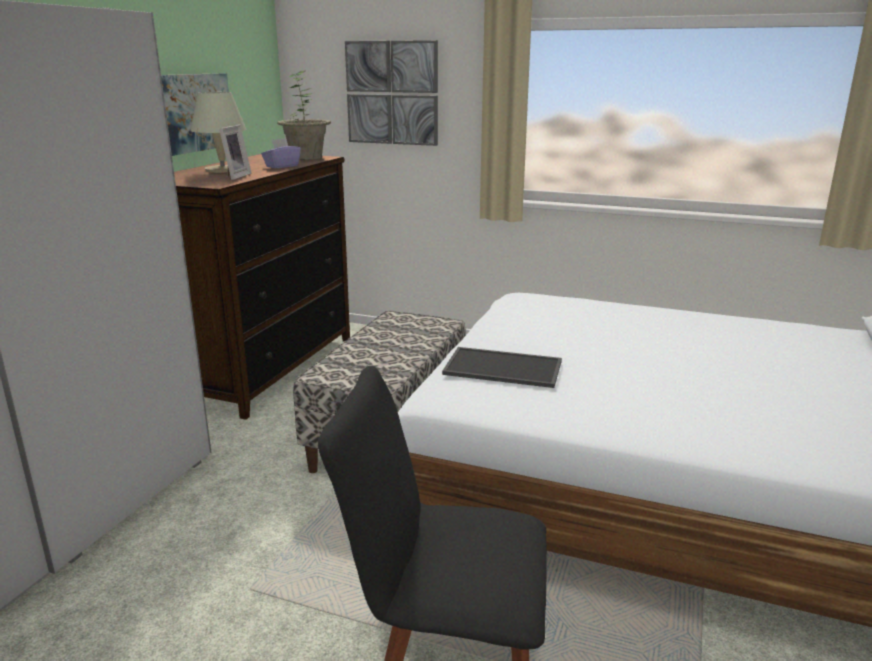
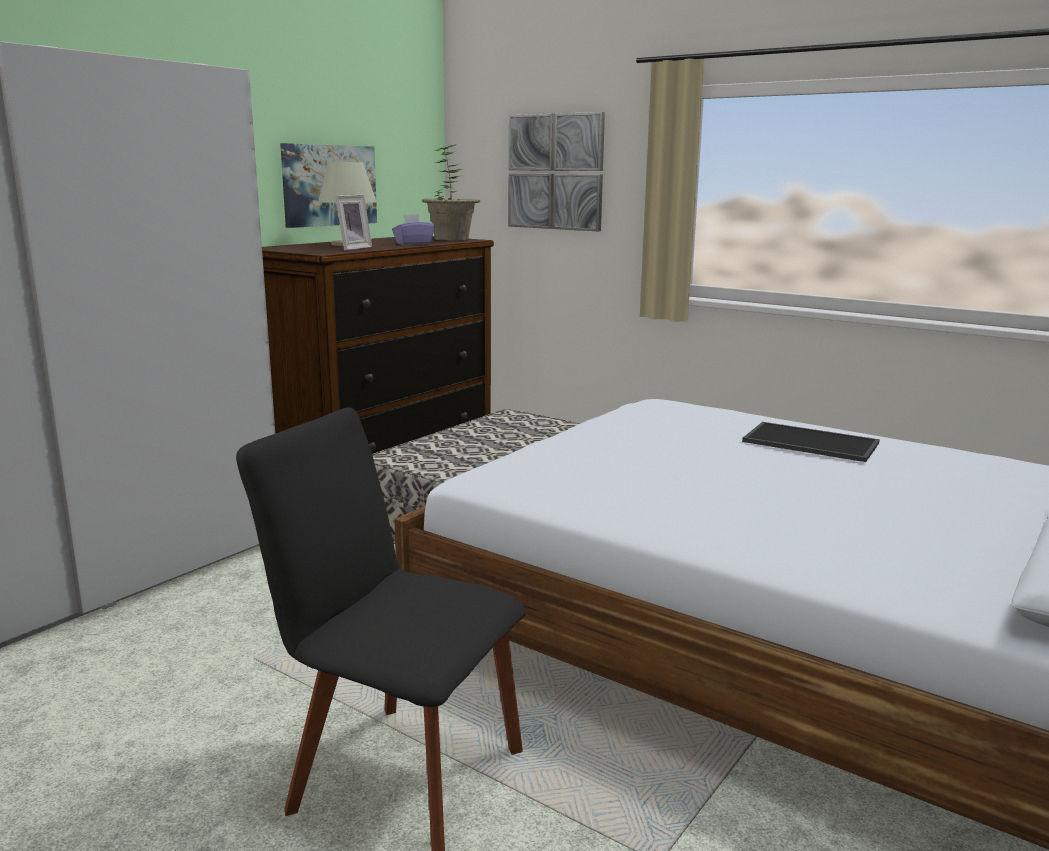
camera: 15 degrees right, 5 degrees down
tray [442,347,562,388] -> tray moved to [742,422,880,462]

